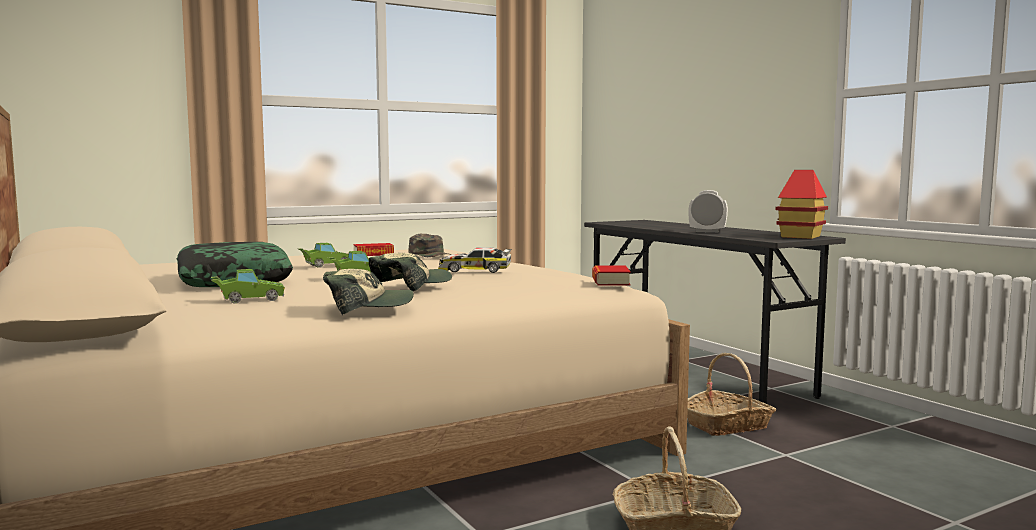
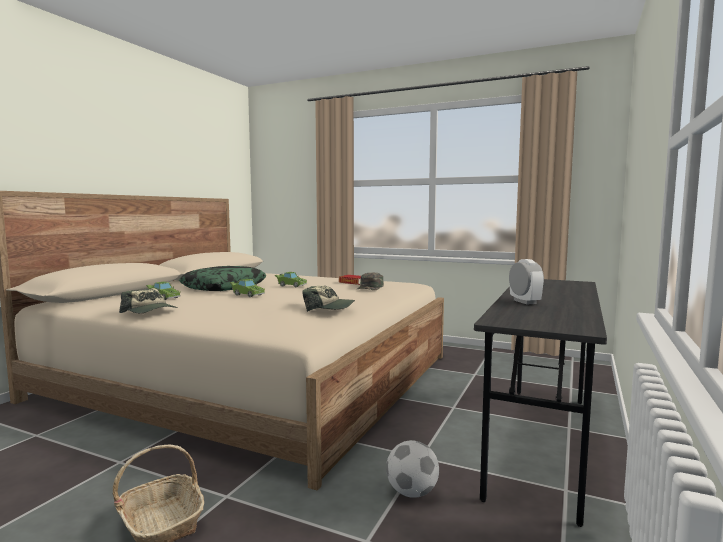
camera: 55 degrees right, 0 degrees up
cap [369,253,452,291] -> cap moved to [302,285,355,312]
toy car [438,247,512,273] -> none
book [592,265,631,286] -> none
basket [687,353,777,436] -> football [386,440,439,498]
toy house [775,170,828,239] -> none

